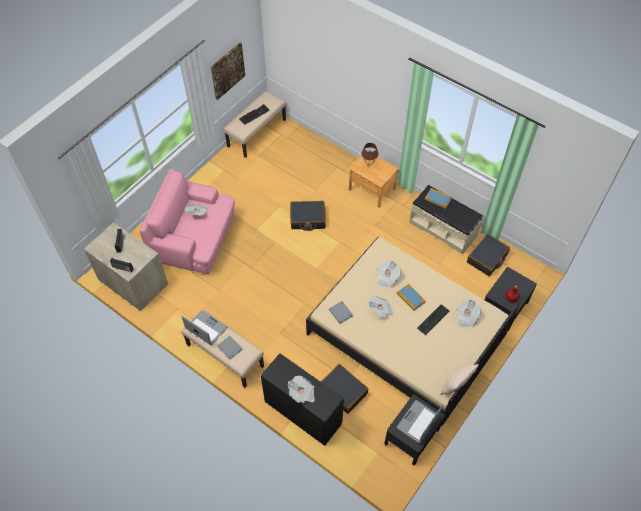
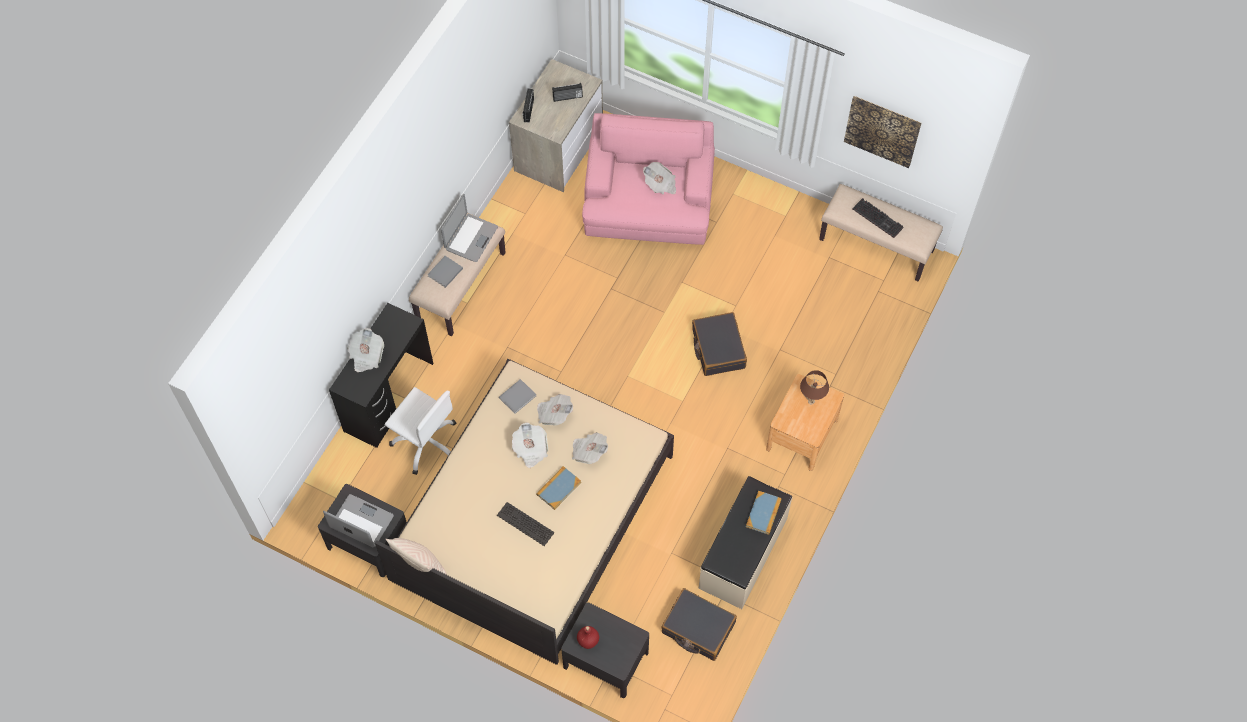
camera: 80 degrees right, 5 degrees up
black suitcase [321,364,368,414] -> white office chair [384,387,456,475]
newspaper [456,300,482,327] -> newspaper moved to [537,394,573,426]

